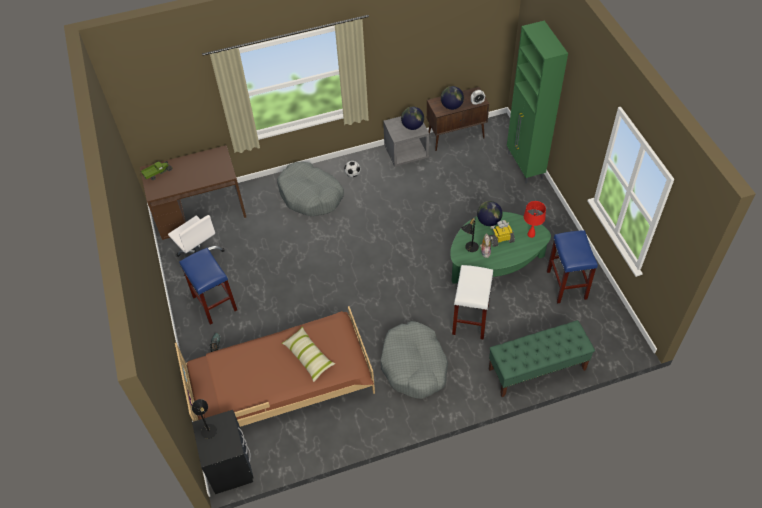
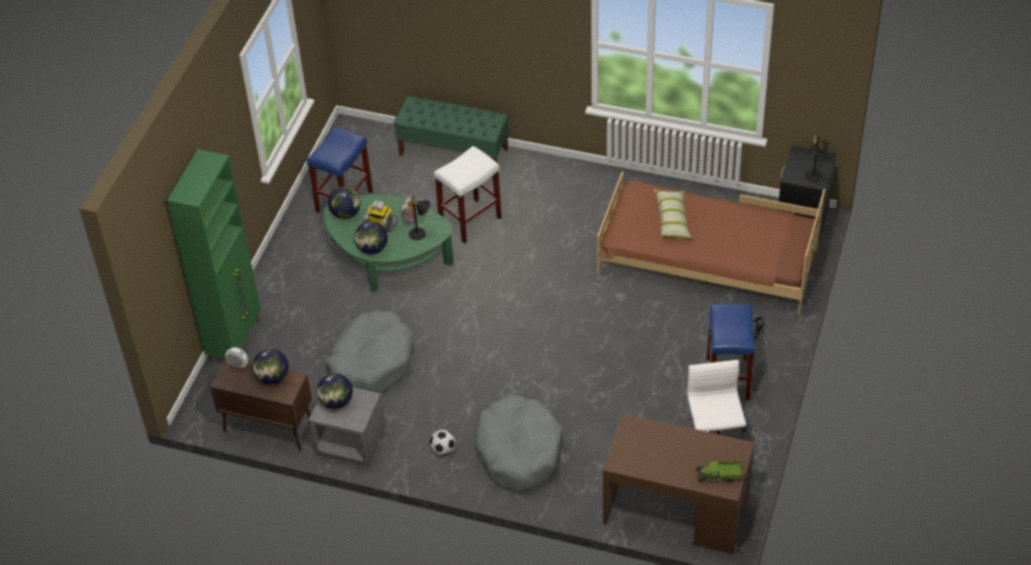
camera: 145 degrees left, 5 degrees down
grey dog bed [380,321,448,399] -> grey dog bed moved to [326,310,415,393]
red table lamp [524,201,546,238] -> globe [328,186,361,219]

